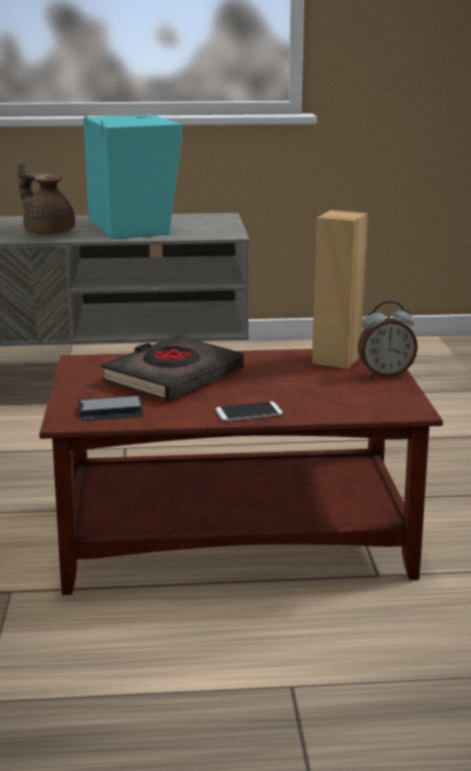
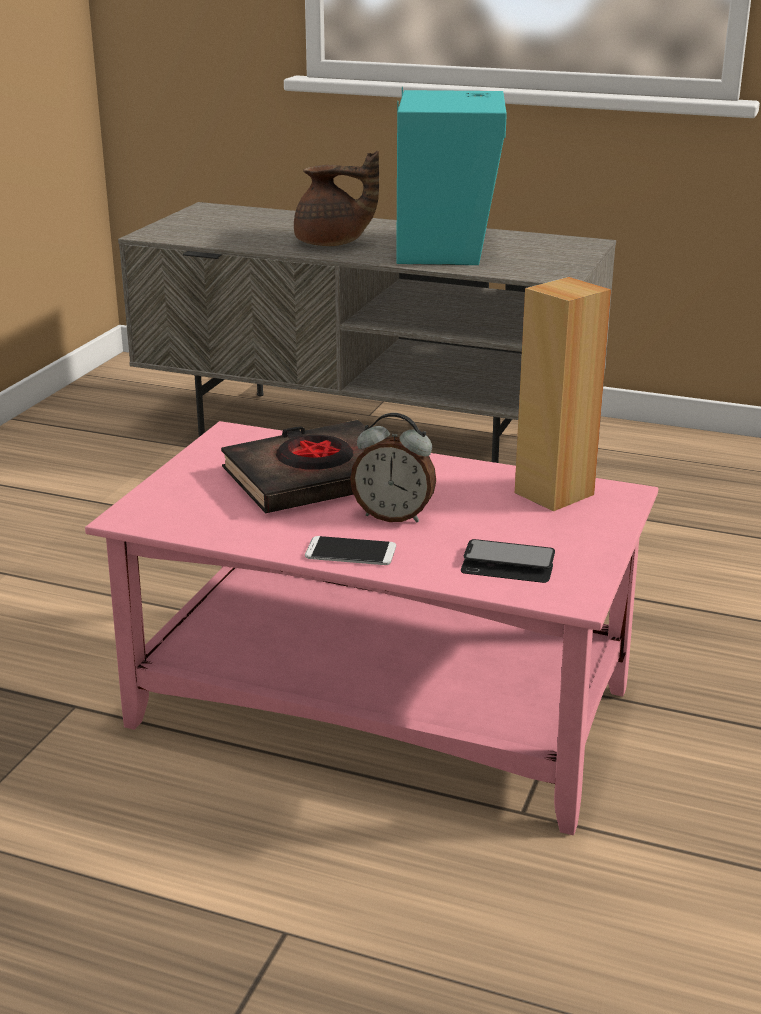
camera: 25 degrees right, 5 degrees up
brown teapot [18,160,75,235] -> brown teapot turned 120 degrees clockwise [294,151,379,246]
brown coffee table [39,349,443,595] -> pink coffee table [85,421,658,835]
phone [78,396,144,421] -> phone moved to [461,539,555,583]
alarm clock [358,300,418,377] -> alarm clock moved to [350,413,436,522]

